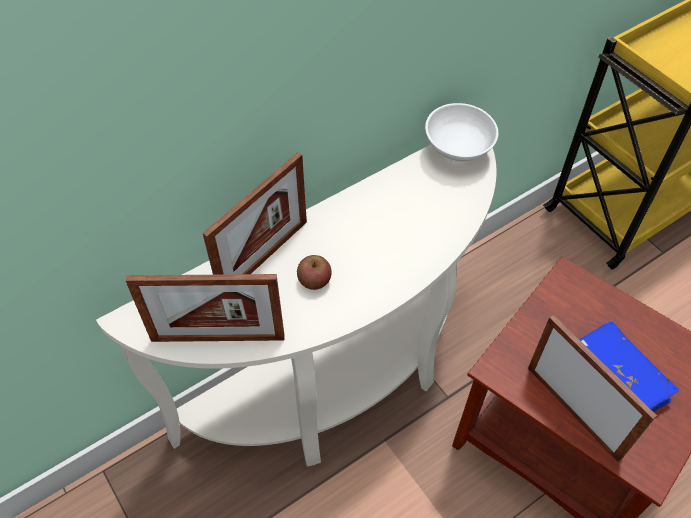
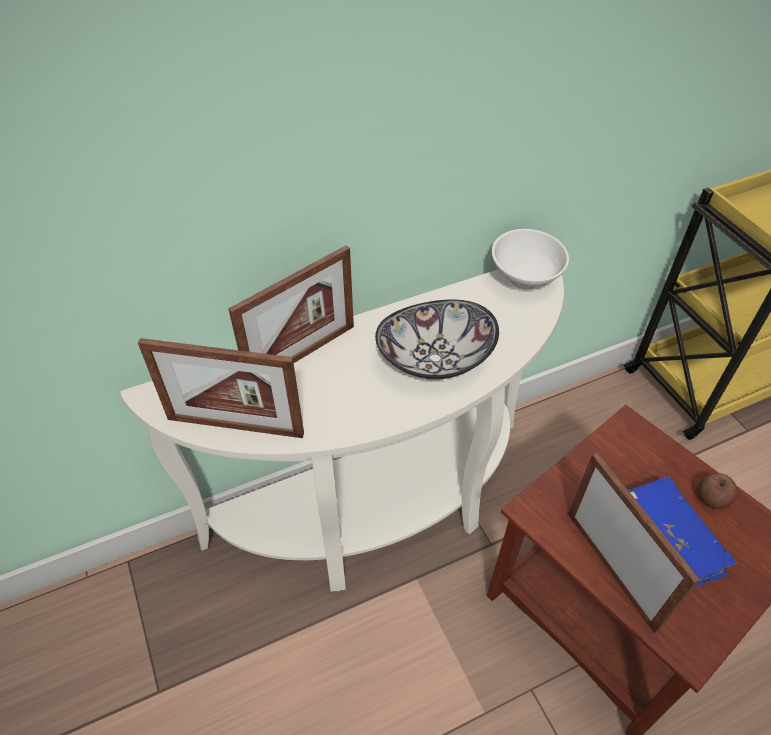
camera: 10 degrees right, 5 degrees down
apple [297,255,332,290] -> apple moved to [698,473,738,509]
none -> bowl [375,300,499,379]

